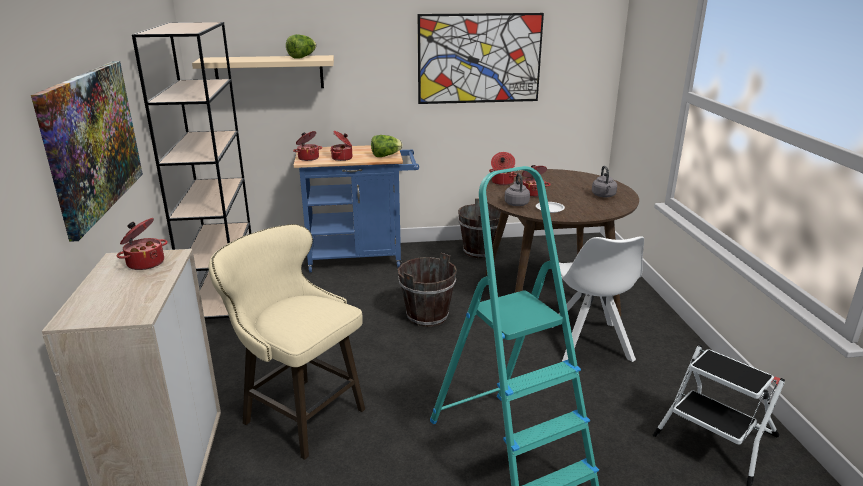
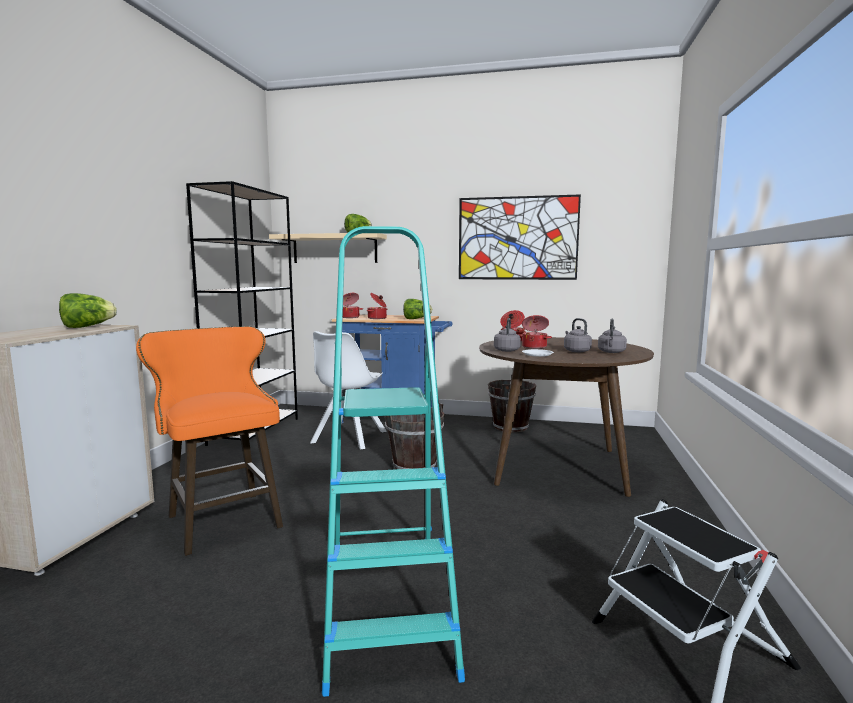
camera: 20 degrees right, 15 degrees down
picture [31,61,143,242] -> none
cooking pot [116,218,168,270] -> lettuce [59,293,117,328]
beige stool [209,224,365,460] -> orange stool [136,326,283,556]
white chair [552,236,644,362] -> white chair moved to [310,331,387,449]
none -> grey kettle [564,318,592,352]

